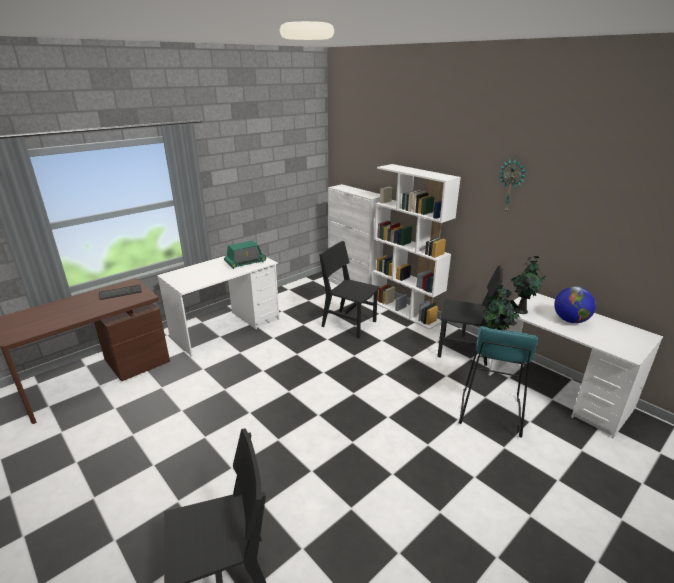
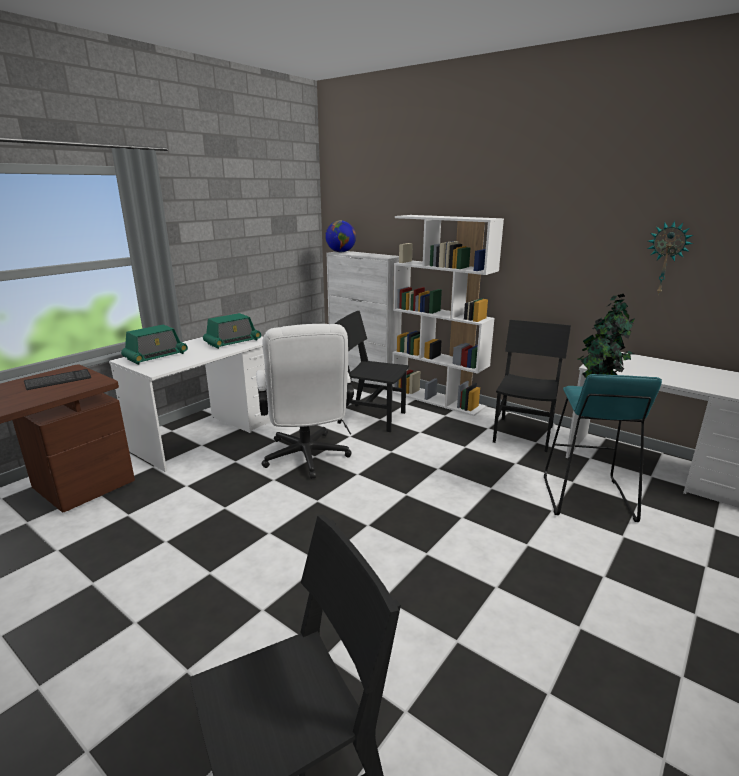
camera: 10 degrees left, 5 degrees down
black chair [437,265,503,366] -> black chair turned 75 degrees counterclockwise [493,320,571,452]
wall clock [499,159,527,213] -> wall clock moved to [648,220,693,295]
globe [554,287,596,323] -> globe moved to [325,220,356,252]
none -> radio [121,325,188,365]
none -> white office chair [256,324,354,479]

